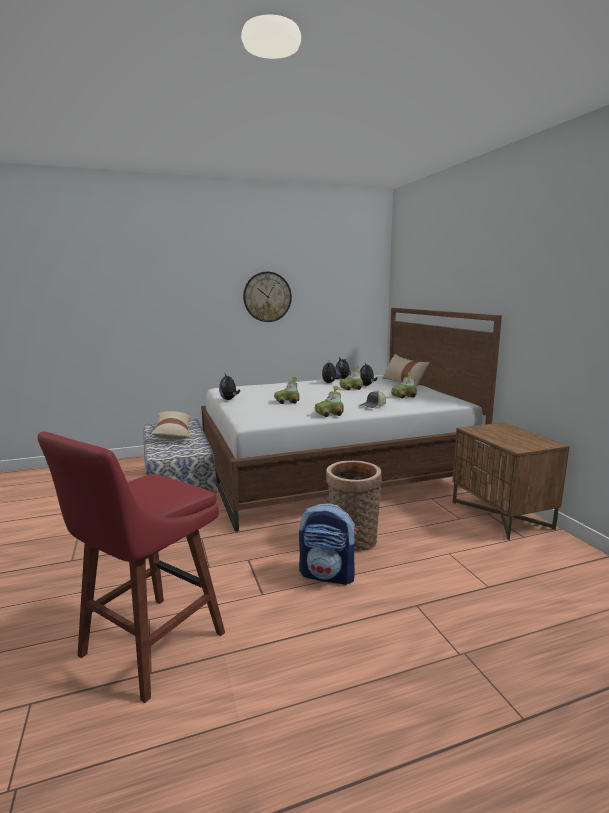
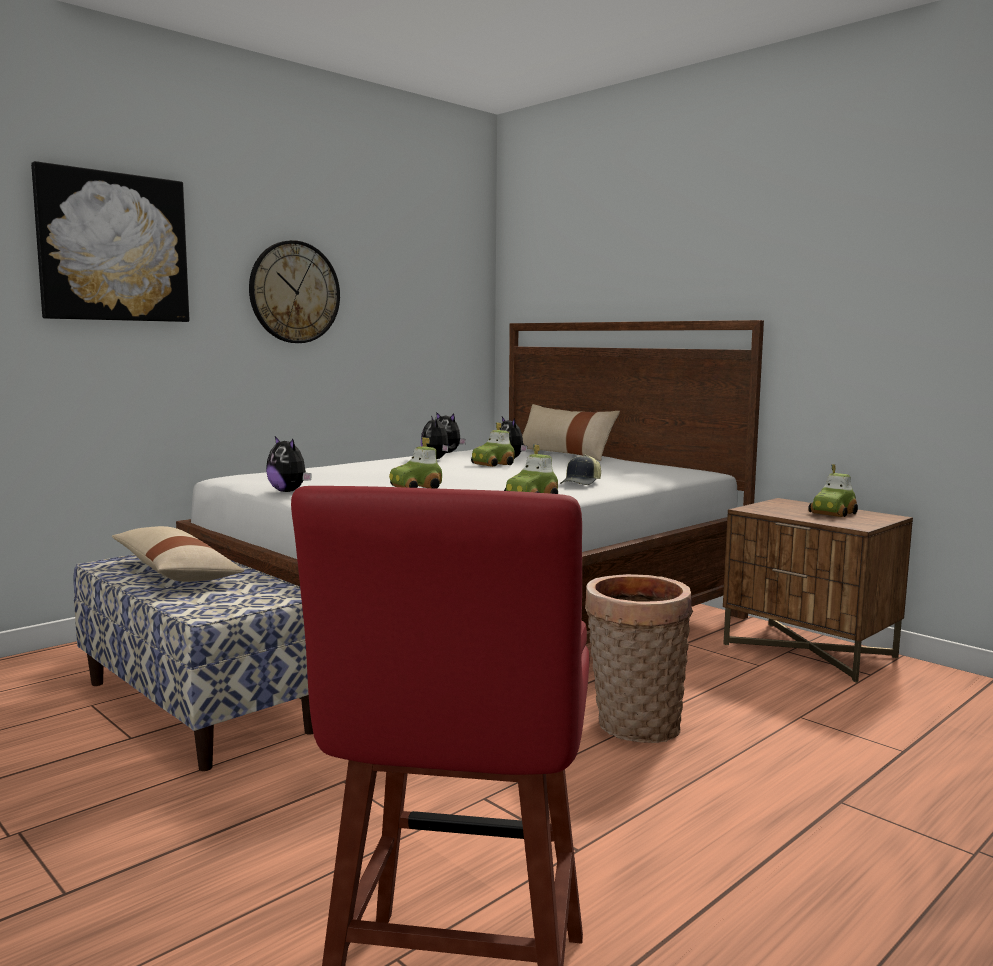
camera: 25 degrees left, 5 degrees down
backpack [299,503,358,585] -> none
toy car [392,372,417,398] -> toy car moved to [808,464,858,517]
none -> picture [31,161,189,322]

